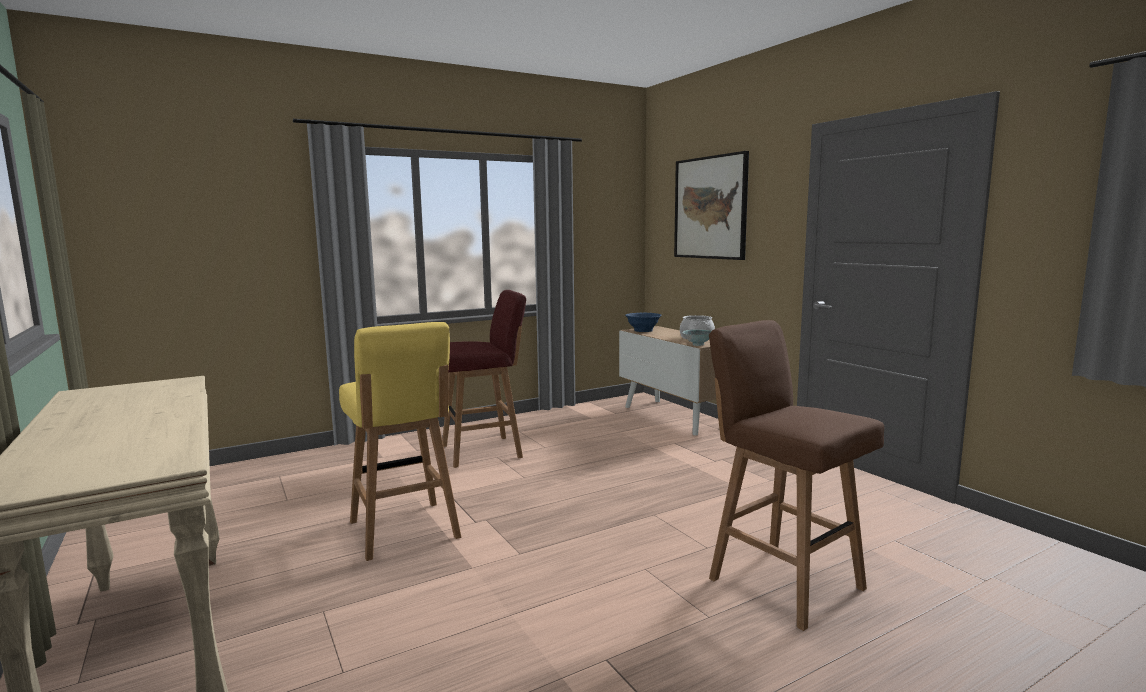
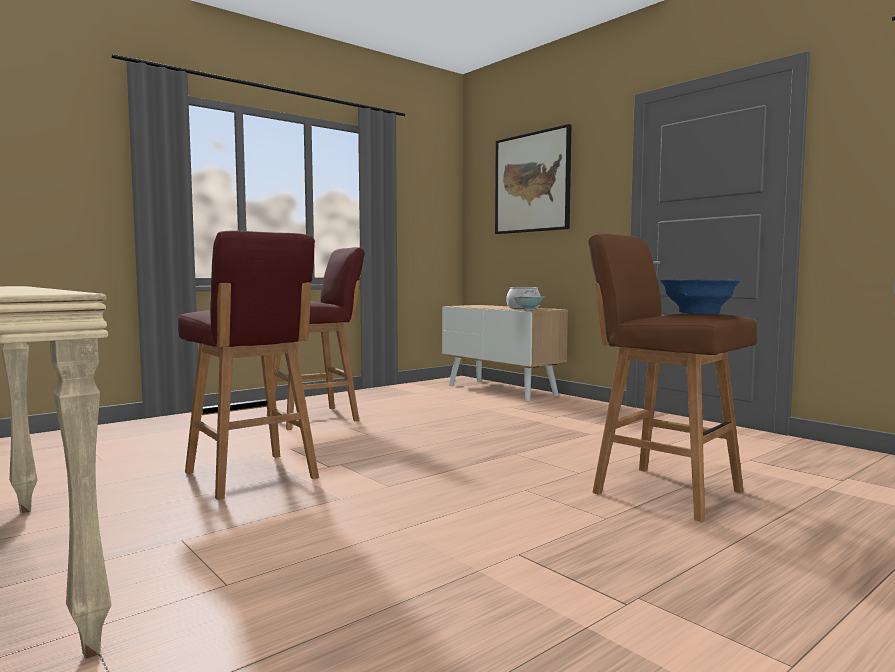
camera: 10 degrees left, 5 degrees down
yellow stool [339,322,461,561] -> red stool [178,231,319,500]
blue bowl [625,313,662,332] -> blue bowl moved to [660,279,740,314]

